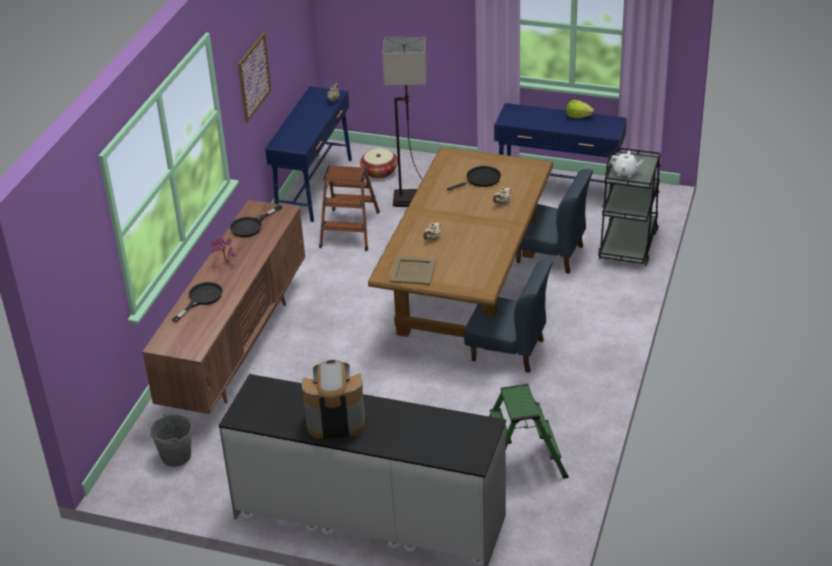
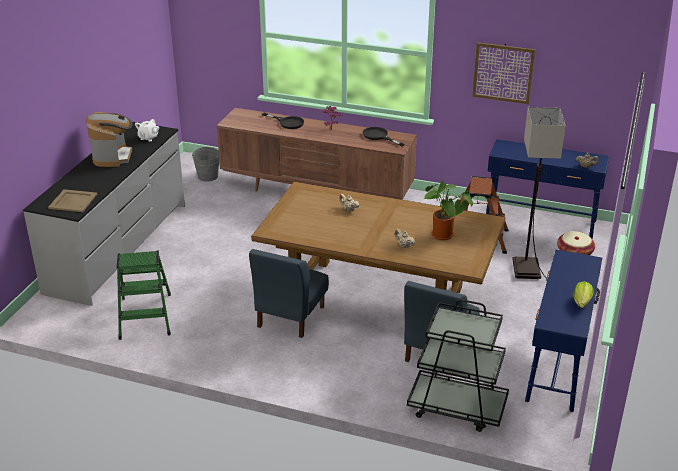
camera: 90 degrees right, 5 degrees down
beige tray [390,256,436,285] -> beige tray moved to [48,189,97,212]
black frying pan [447,166,501,191] -> potted plant [424,180,473,240]
white teapot [609,150,643,177] -> white teapot moved to [135,119,159,141]

